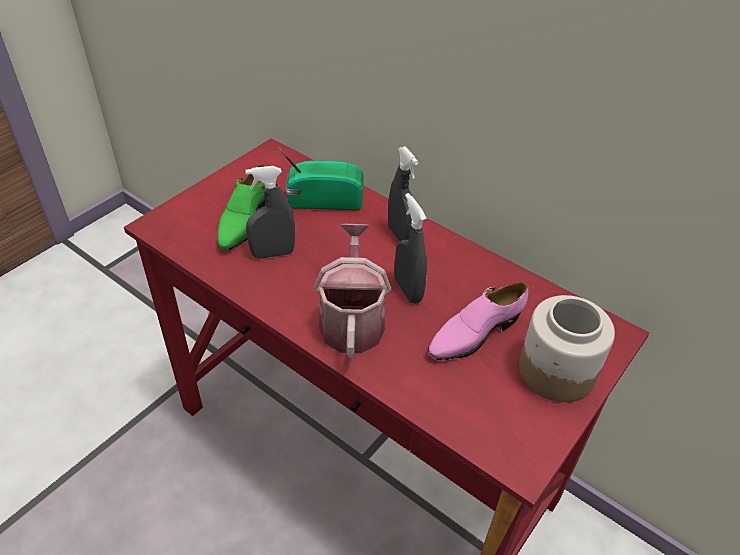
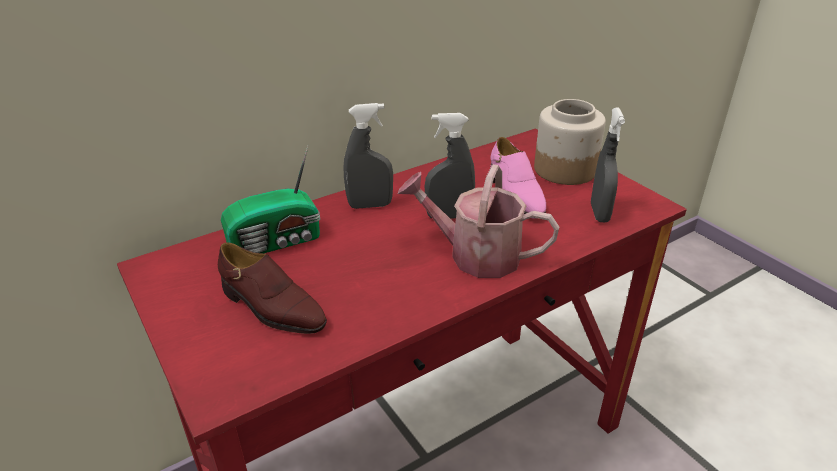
camera: 70 degrees left, 10 degrees down
green shoe [217,164,266,251] -> brown shoe [218,242,327,334]
grey spray bottle [245,166,295,259] -> grey spray bottle moved to [591,107,625,222]
radio [278,147,364,210] -> radio turned 135 degrees counterclockwise [221,146,320,253]

